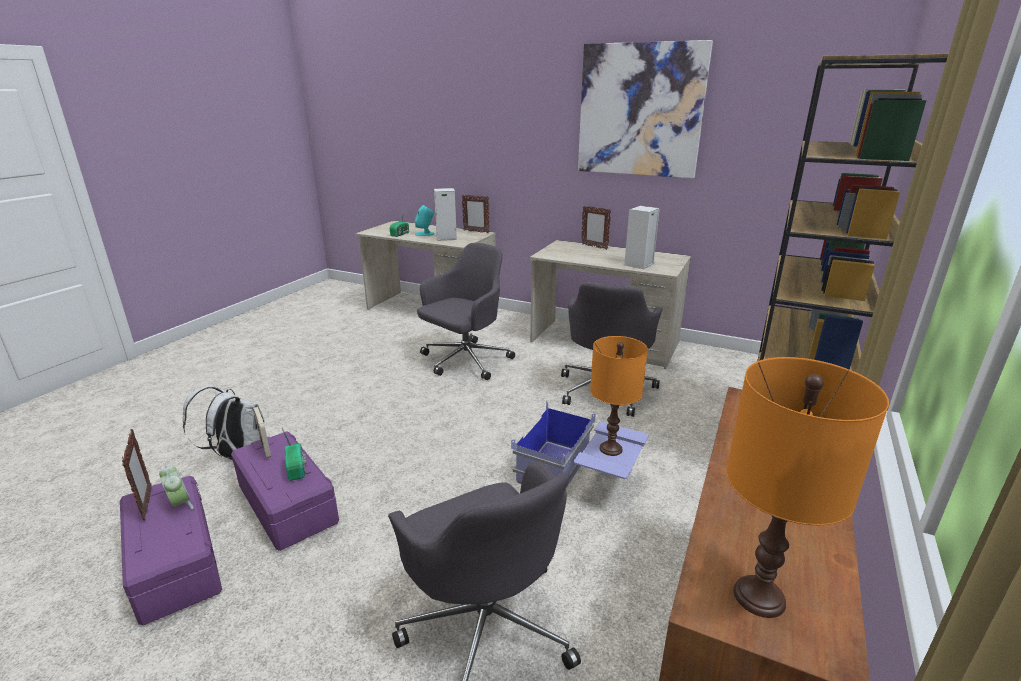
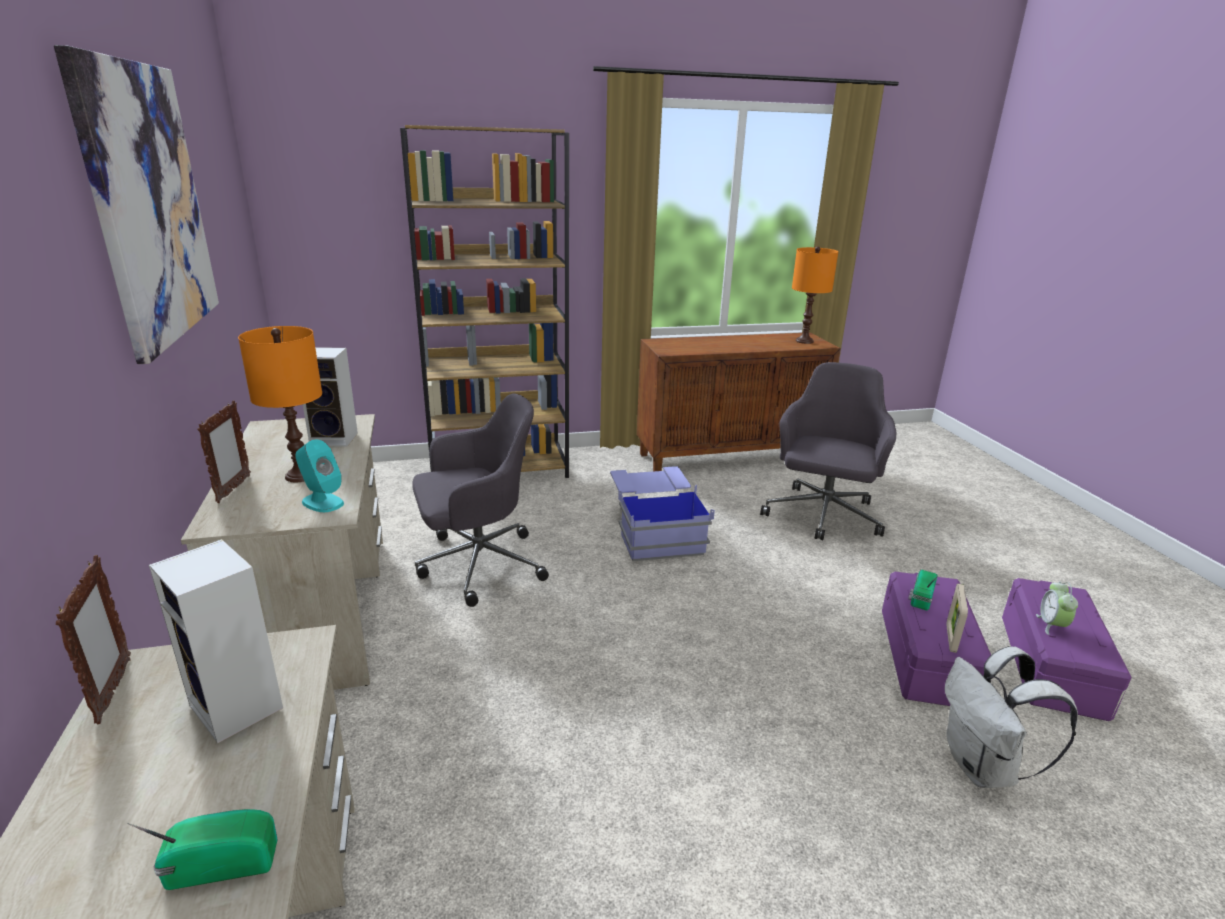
camera: 130 degrees left, 0 degrees up
picture frame [122,429,152,521] -> none
turquoise speaker [415,205,434,236] -> turquoise speaker moved to [296,440,344,512]
grey office chair [417,243,515,380] -> none
orange table lamp [590,336,648,456] -> orange table lamp moved to [238,326,322,482]

